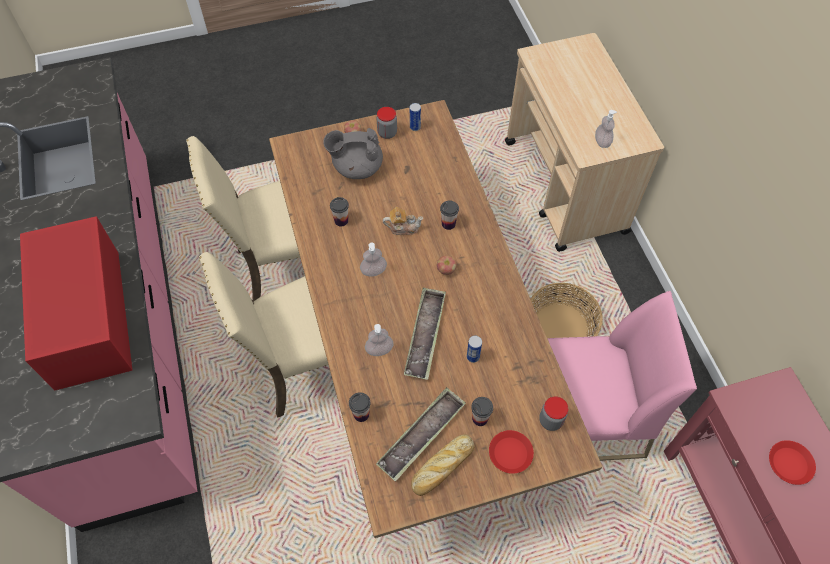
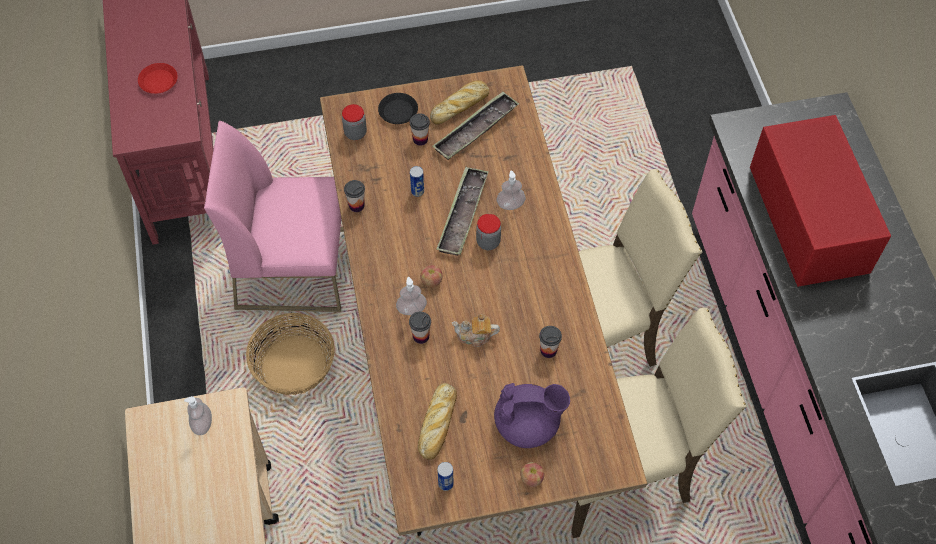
camera: 175 degrees left, 0 degrees up
grey teapot [323,128,383,179] -> purple teapot [494,383,570,448]
cup [349,392,371,422] -> cup moved to [344,180,365,212]
soap dispenser [360,243,387,277] -> soap dispenser moved to [396,277,427,315]
jar [377,107,397,139] -> jar moved to [476,214,501,250]
red plate [489,430,534,474] -> black plate [378,93,418,124]
none -> bread [418,383,457,459]

